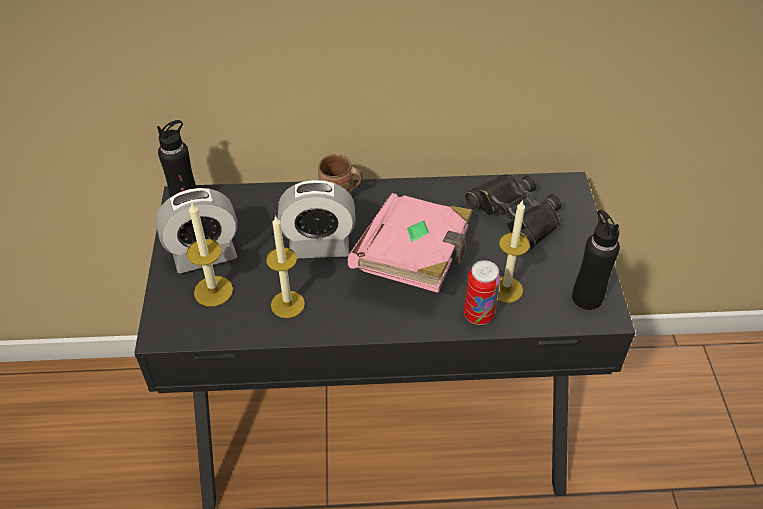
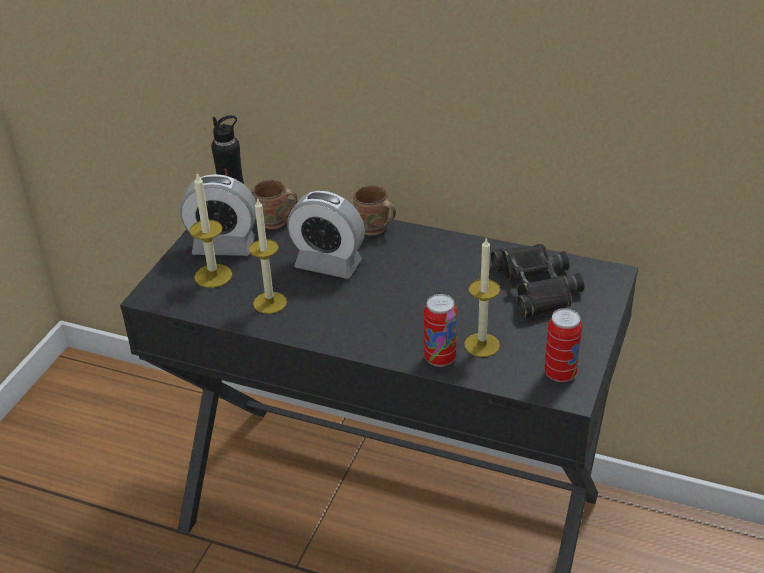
camera: 25 degrees right, 10 degrees down
pink book [348,193,473,293] -> none
black bottle [572,210,620,310] -> can [544,308,582,382]
none -> brown mug [252,180,297,229]

